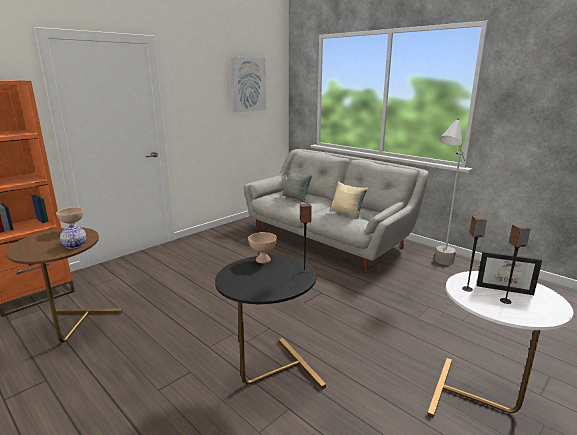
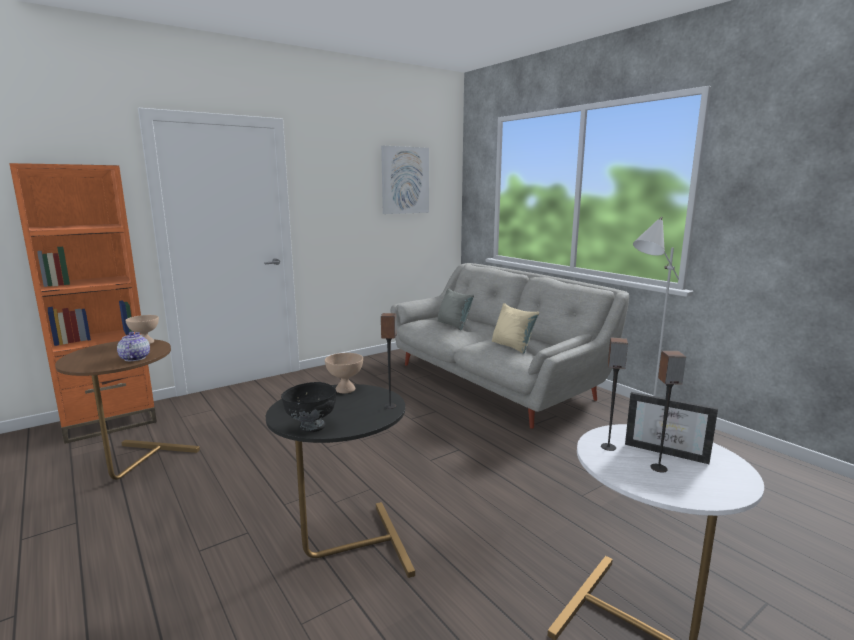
camera: 10 degrees right, 5 degrees down
none -> black bowl [281,382,336,432]

